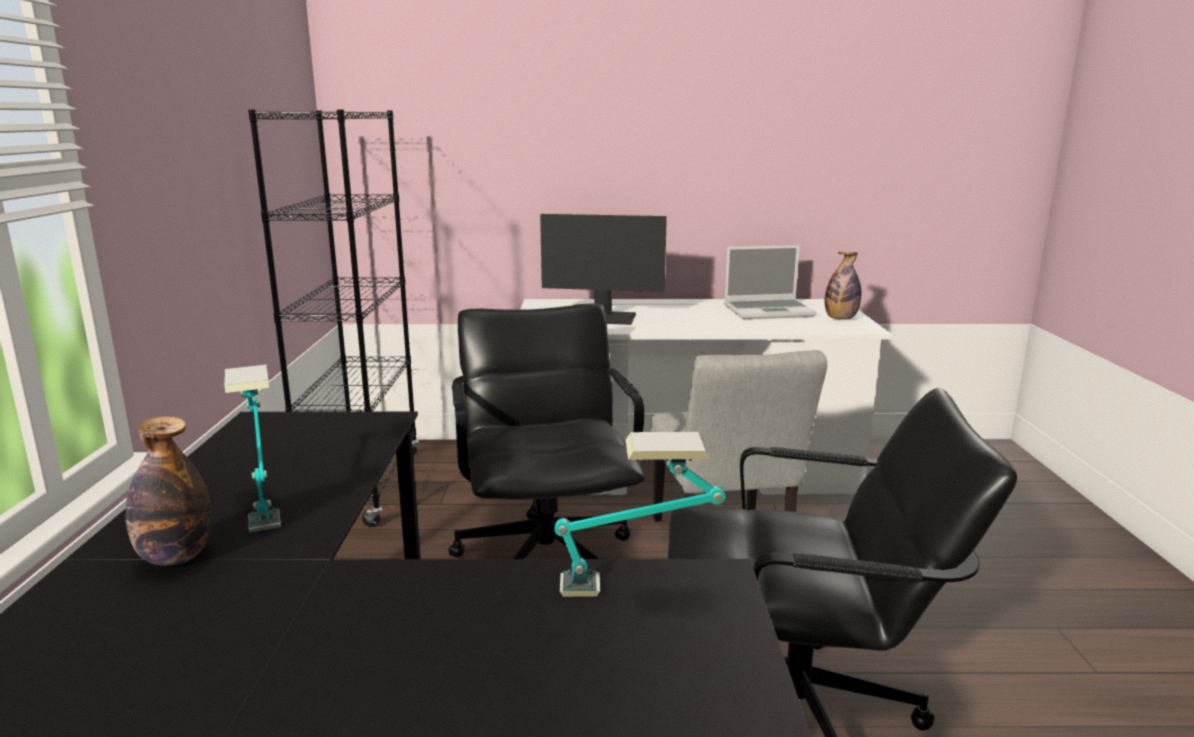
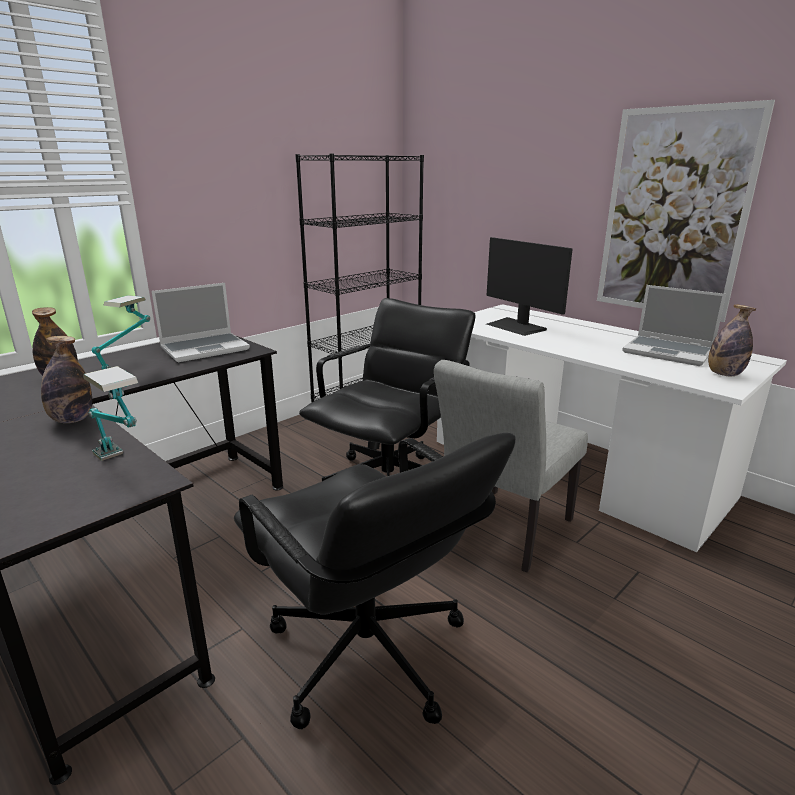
camera: 45 degrees right, 5 degrees up
none -> bottle [41,336,92,423]
none -> laptop [151,283,250,362]
none -> picture [597,100,775,322]

